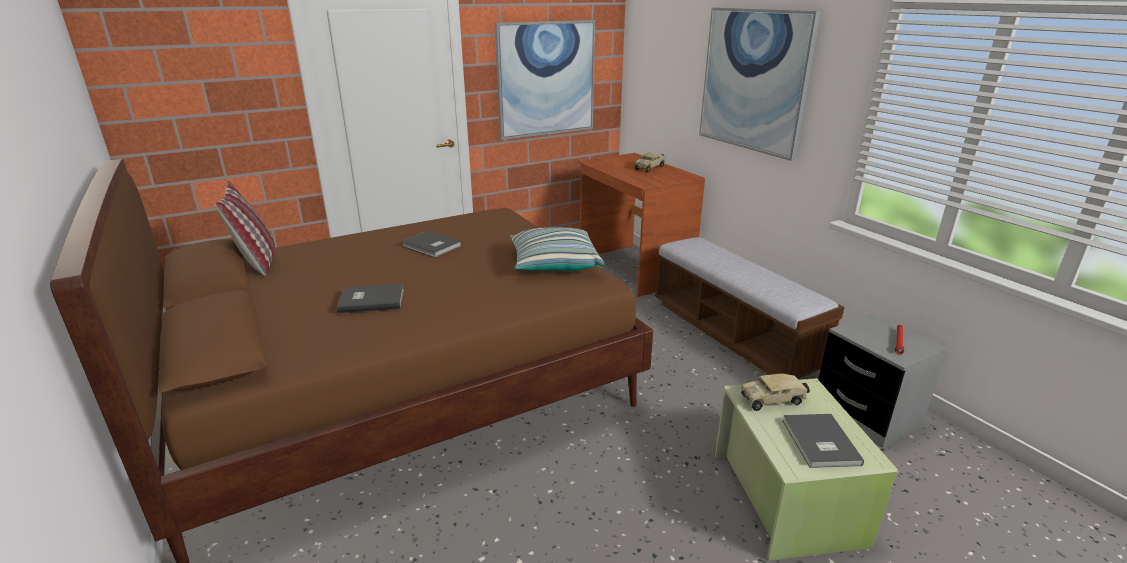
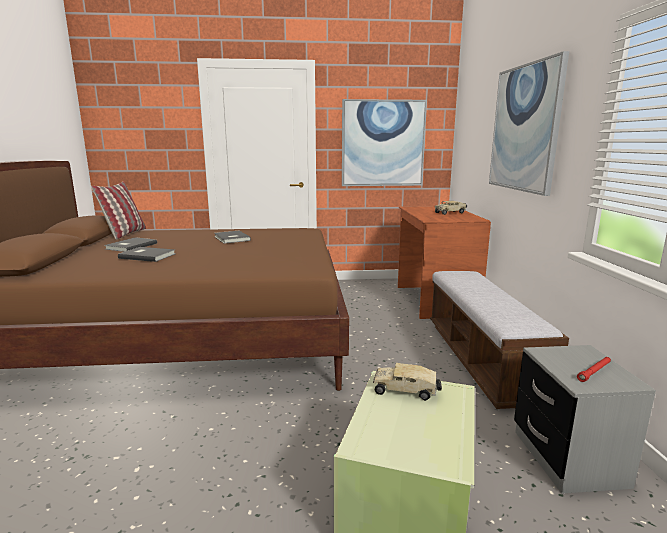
camera: 25 degrees right, 10 degrees down
pillow [510,227,605,271] -> none
grey book [783,414,864,468] -> grey book moved to [104,237,157,252]

